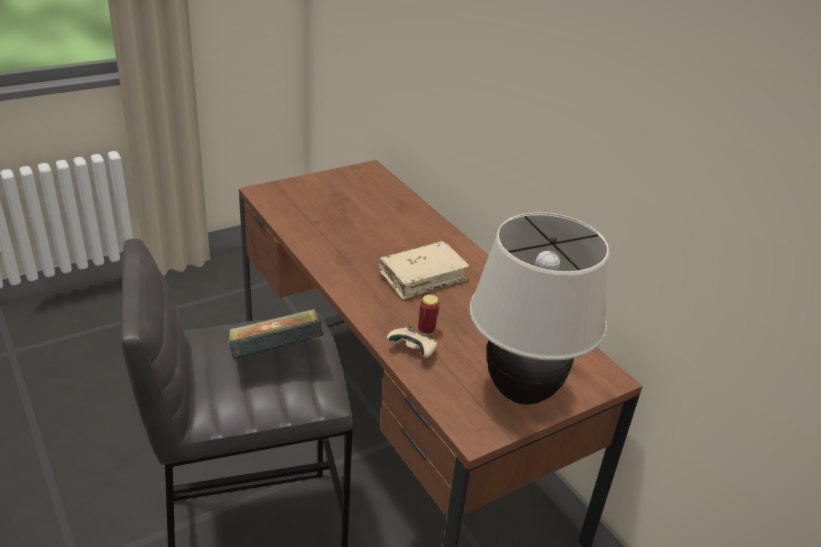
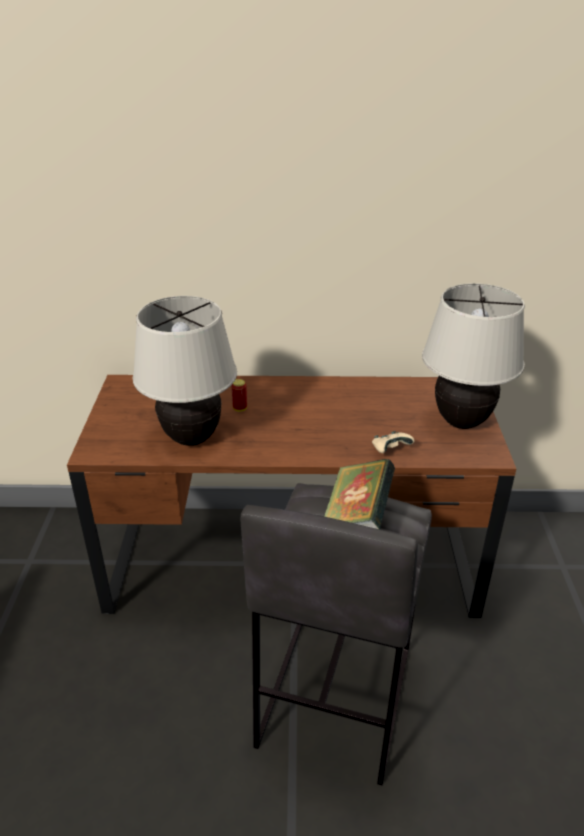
camera: 55 degrees left, 0 degrees up
beige book [379,241,470,300] -> none
can [418,295,440,335] -> can moved to [232,379,247,412]
none -> beige table lamp [133,296,237,446]

